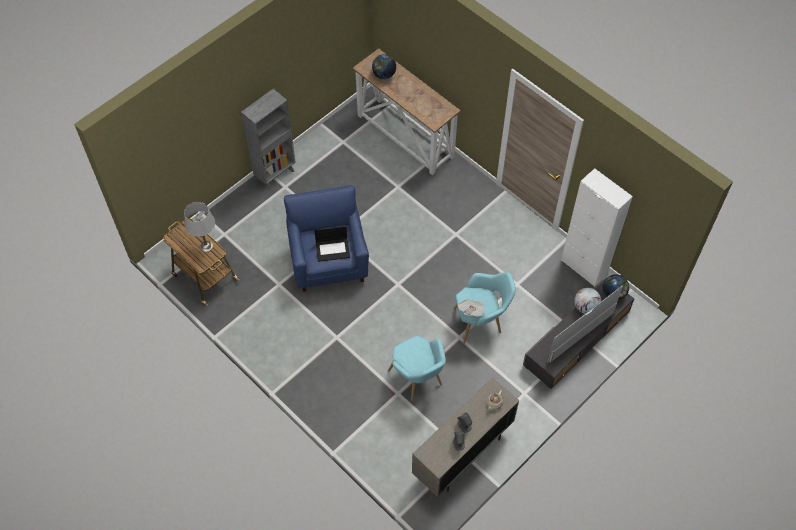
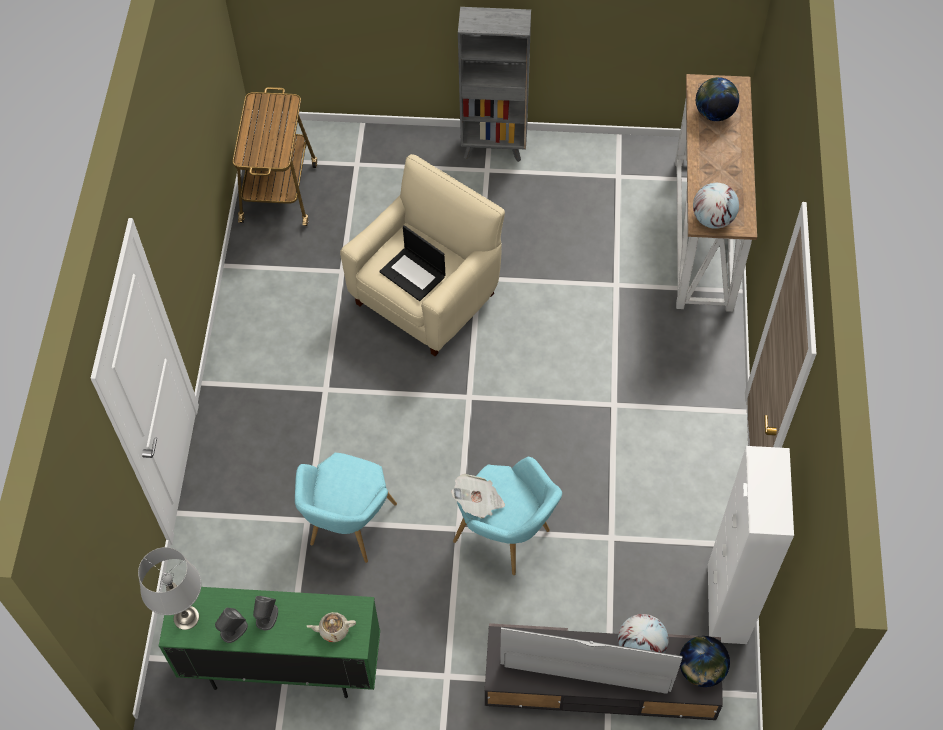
camera: 50 degrees right, 0 degrees up
grey table lamp [184,202,215,252] -> grey table lamp moved to [138,547,201,630]
blue armchair [284,185,369,292] -> beige armchair [340,154,505,356]
beige cabinet [412,377,519,497] -> green cabinet [159,585,380,698]
none -> globe [693,183,739,229]

